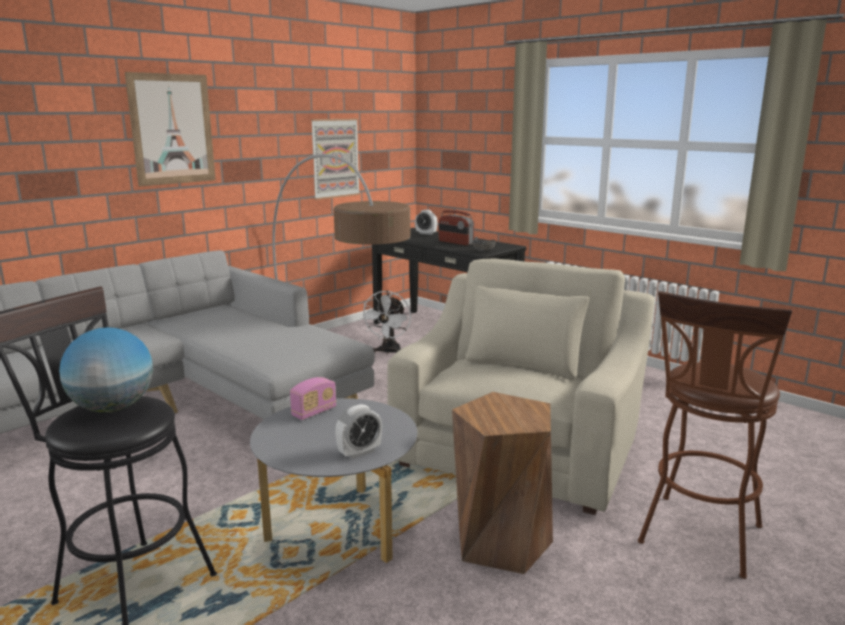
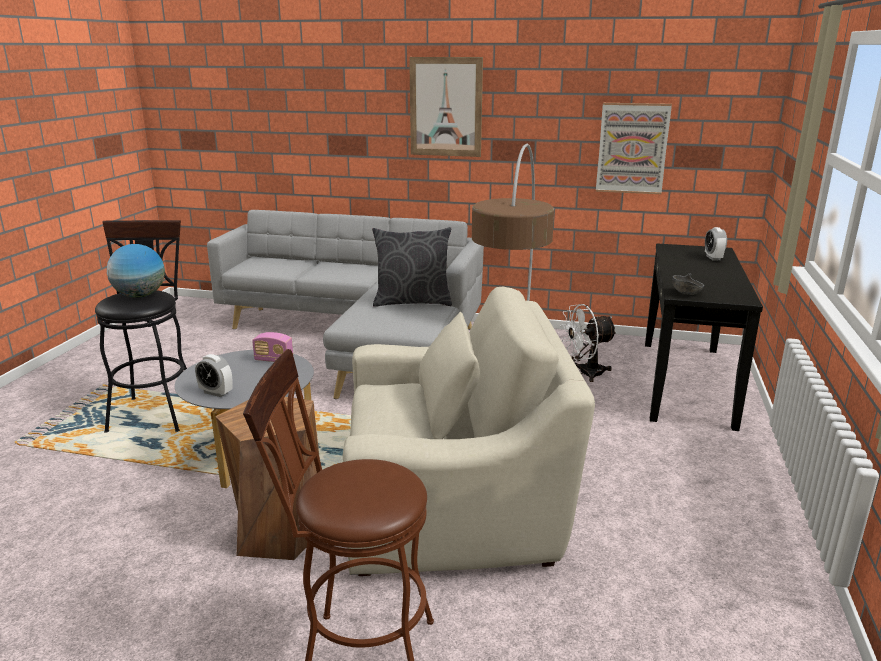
camera: 60 degrees right, 5 degrees up
radio [439,210,474,245] -> none
none -> grey pillow [372,227,452,307]

